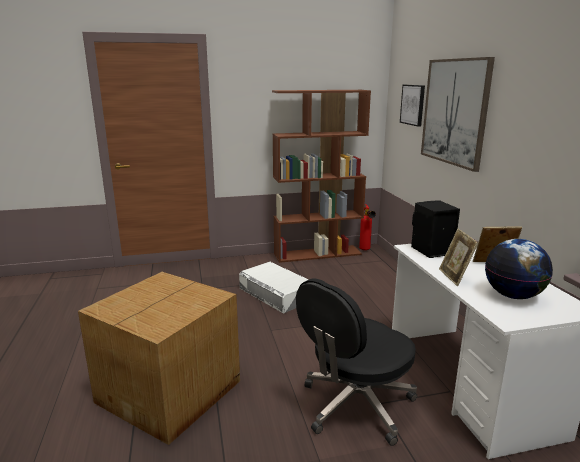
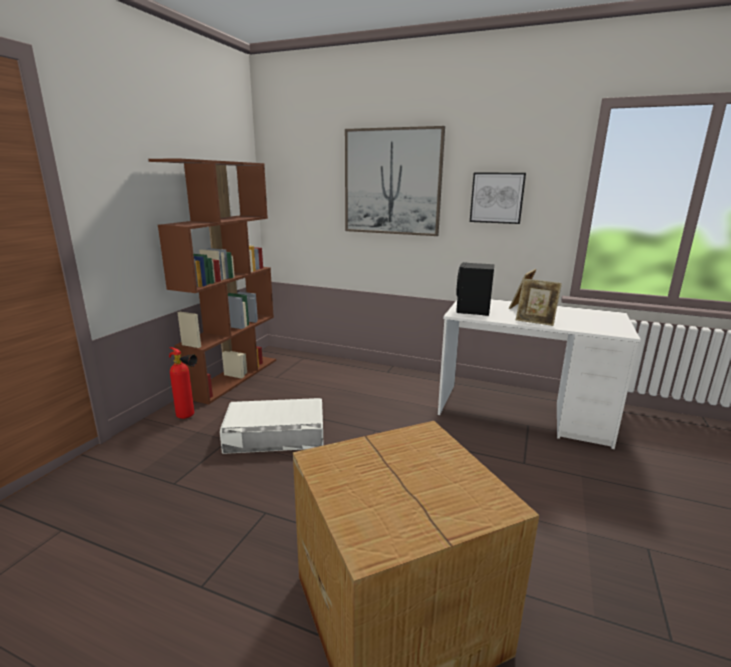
camera: 55 degrees left, 0 degrees up
black office chair [296,278,417,446] -> none
fire extinguisher [359,204,376,250] -> fire extinguisher moved to [169,347,197,419]
picture [400,85,425,127] -> picture moved to [470,172,526,224]
globe [485,239,553,299] -> none

